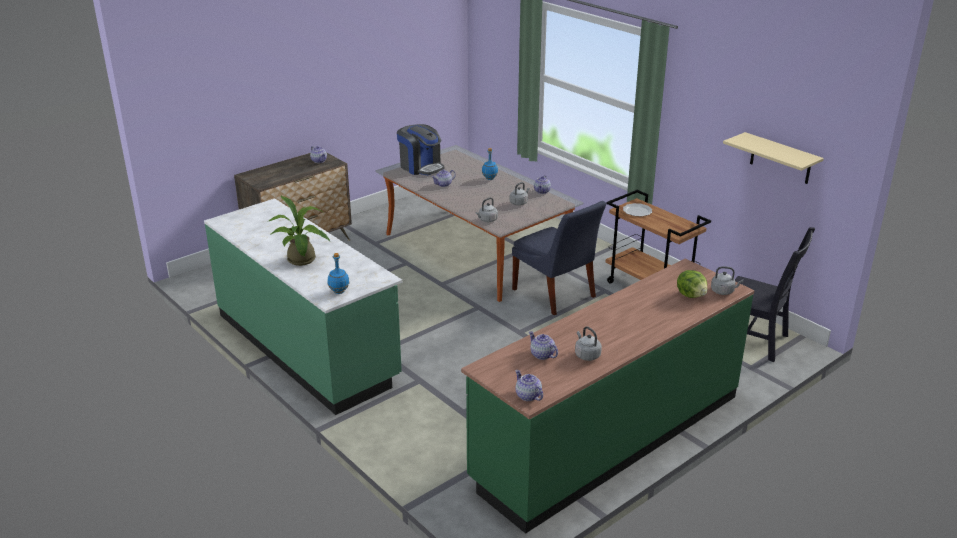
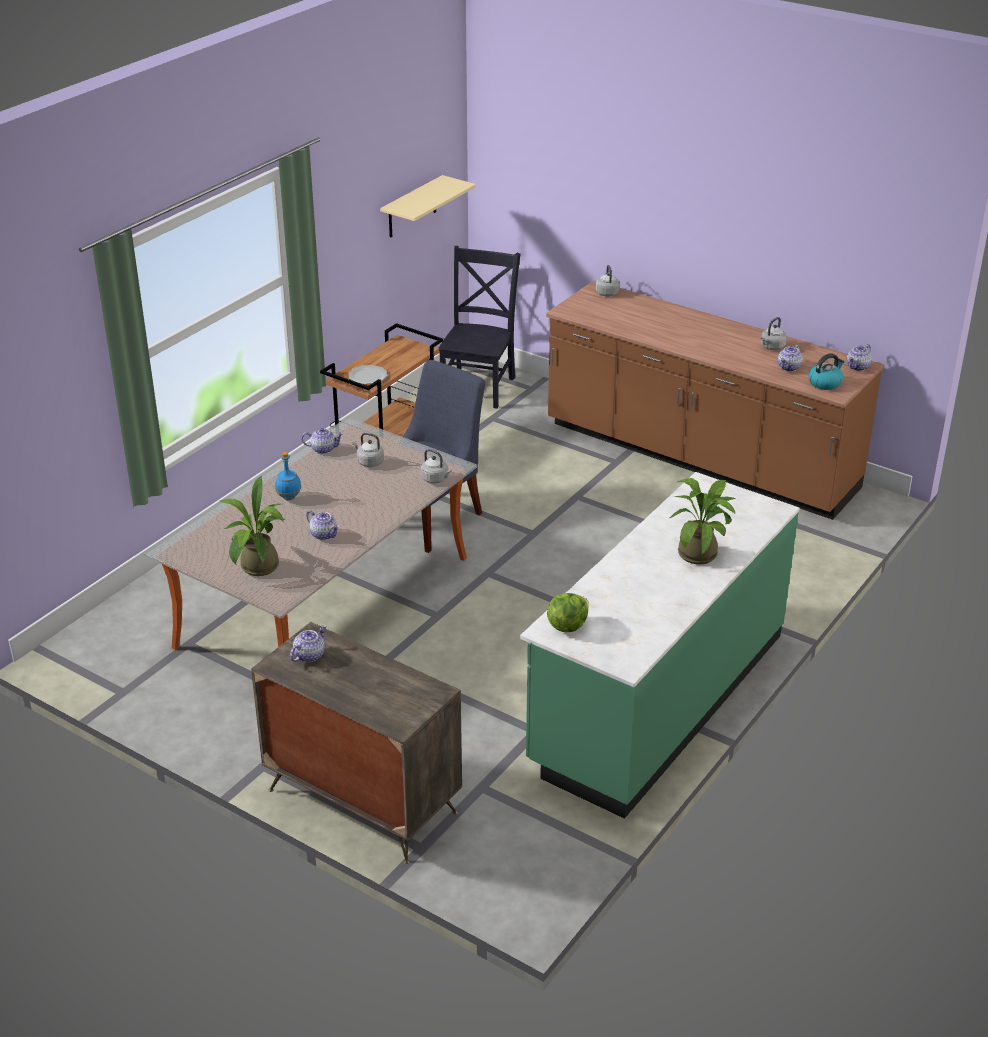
camera: 105 degrees left, 5 degrees up
blue bottle [328,253,349,294] -> none
coffee machine [397,124,445,175] -> potted plant [220,476,285,576]
green counter [461,259,755,534] -> brown counter [546,280,884,520]
lettuce [677,270,707,298] -> lettuce moved to [547,593,589,632]
none -> kettle [808,353,845,390]

